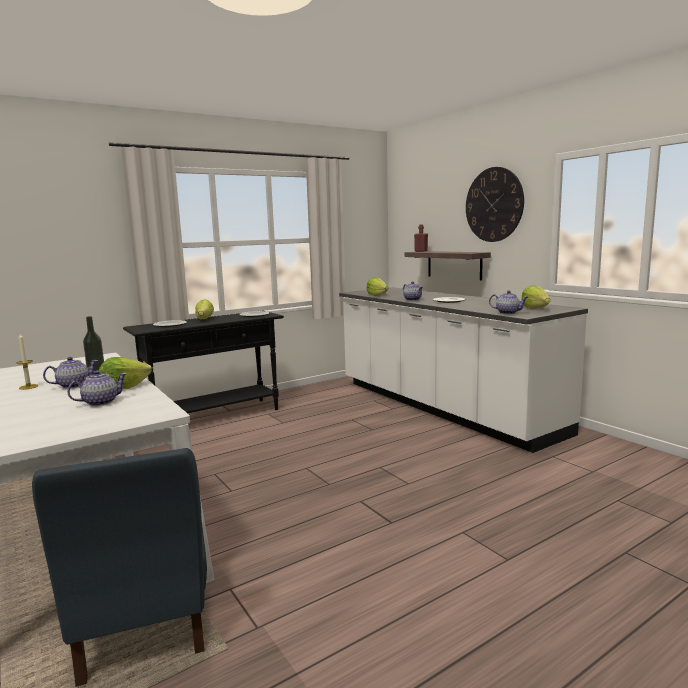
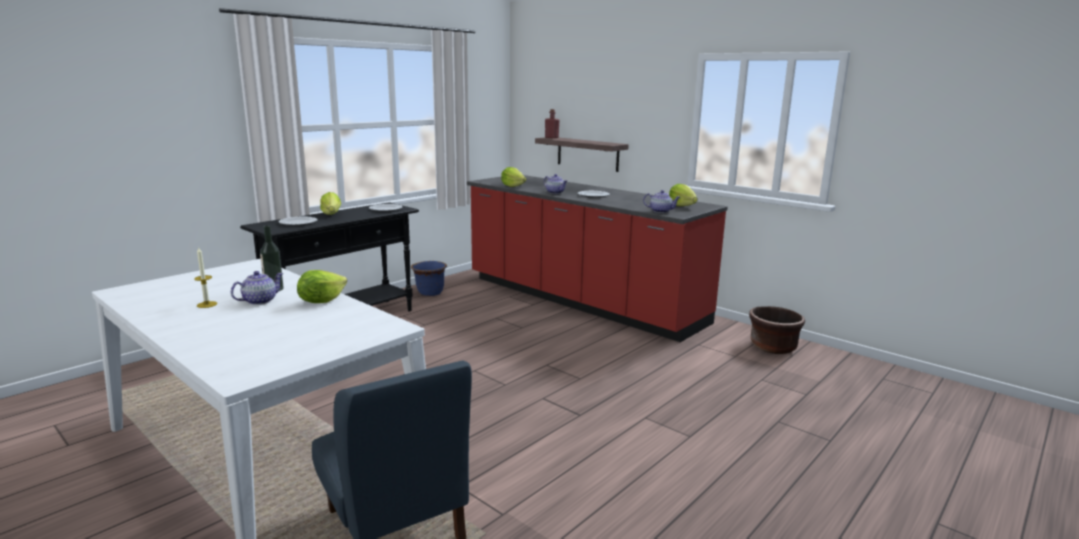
camera: 15 degrees left, 5 degrees up
teapot [67,370,127,406] -> none
white counter [339,287,588,453] -> red counter [467,175,728,342]
wall clock [466,167,524,242] -> none
none -> blue planter [411,261,447,296]
none -> brown planter [749,306,805,354]

